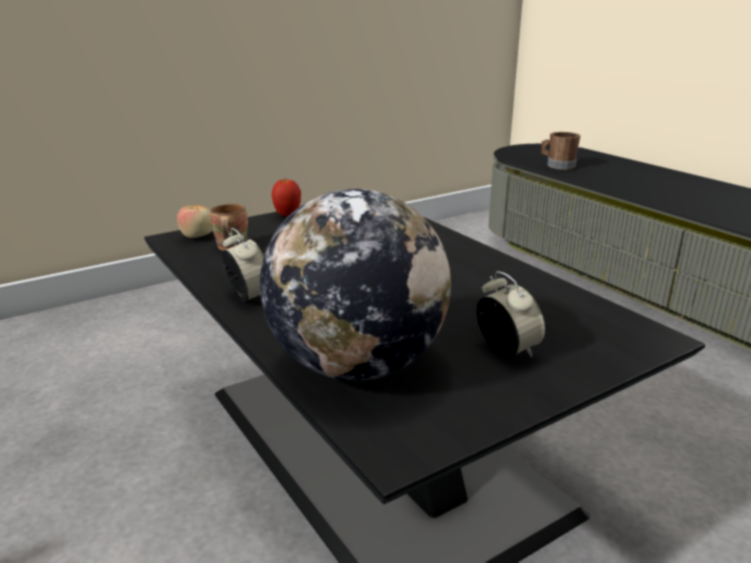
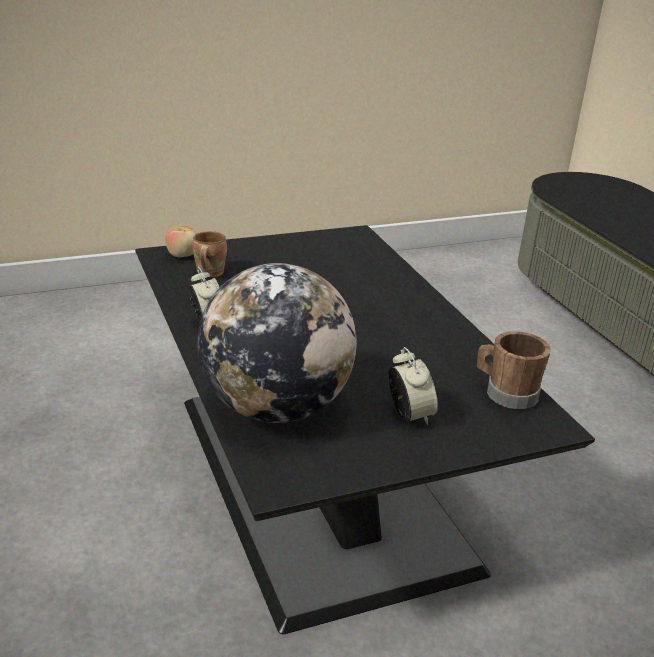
camera: 10 degrees right, 5 degrees up
apple [272,179,301,216] -> none
brown mug [541,132,581,170] -> brown mug moved to [477,331,551,409]

